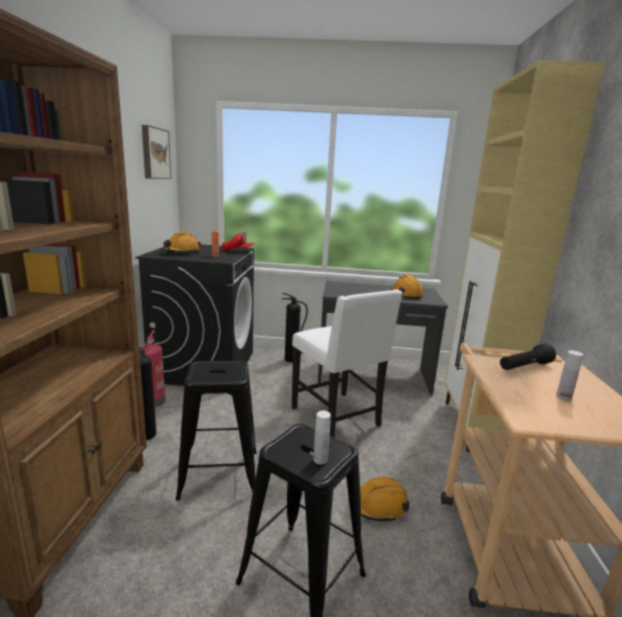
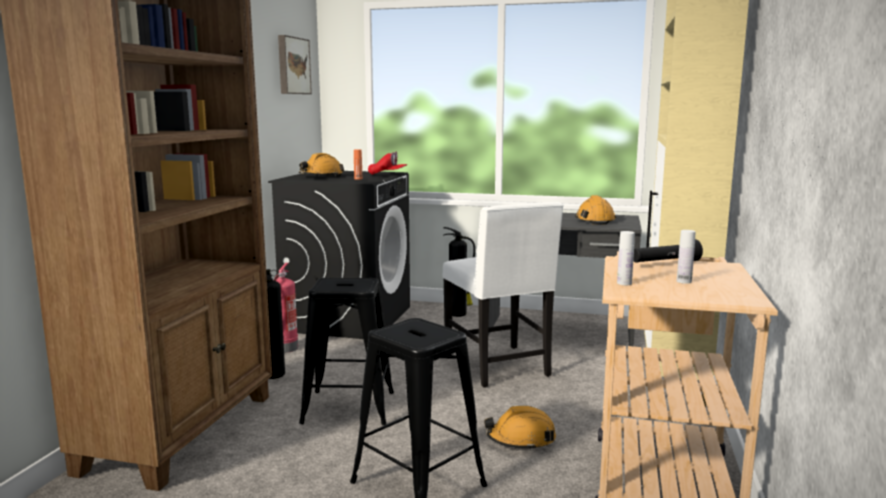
camera: 10 degrees right, 5 degrees down
white bottle [313,411,331,464] -> white bottle moved to [617,231,635,285]

